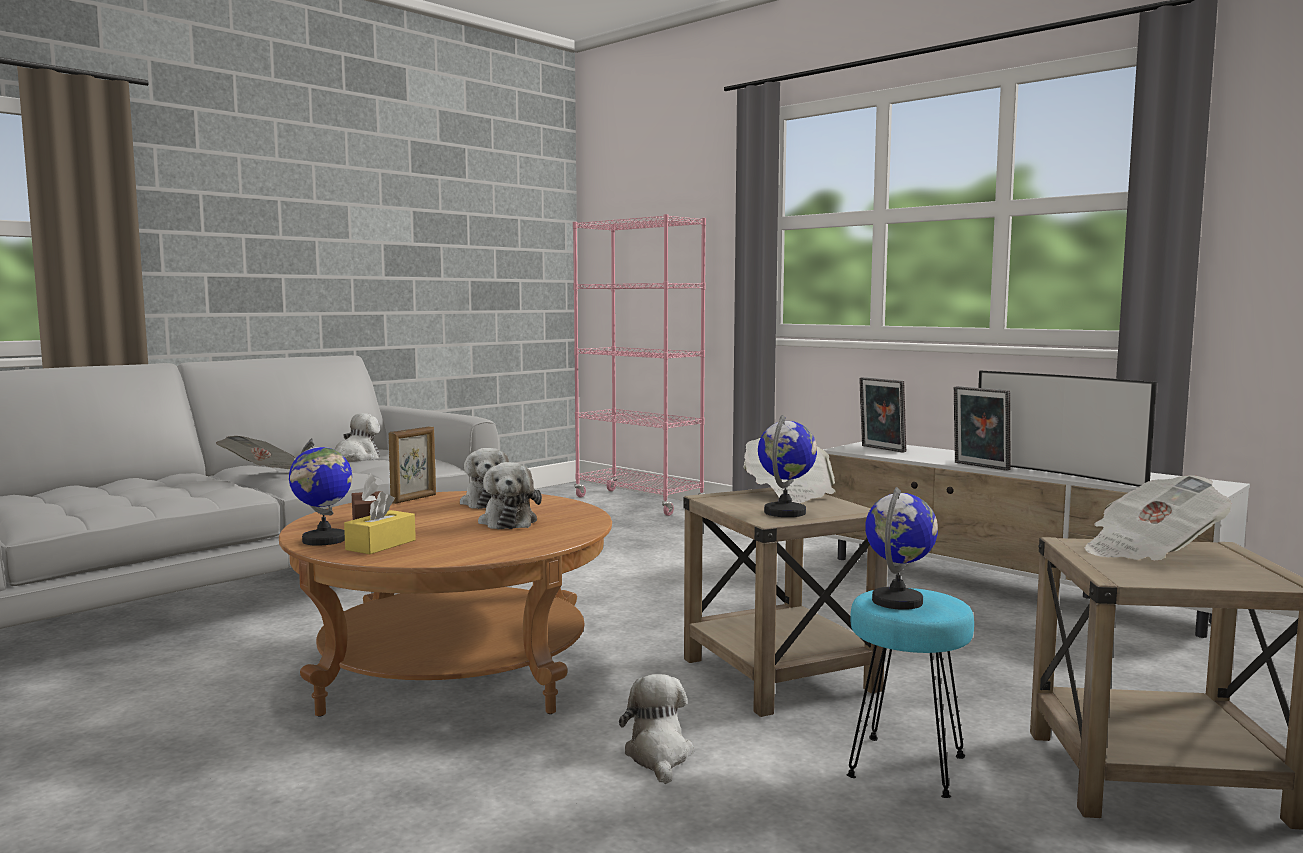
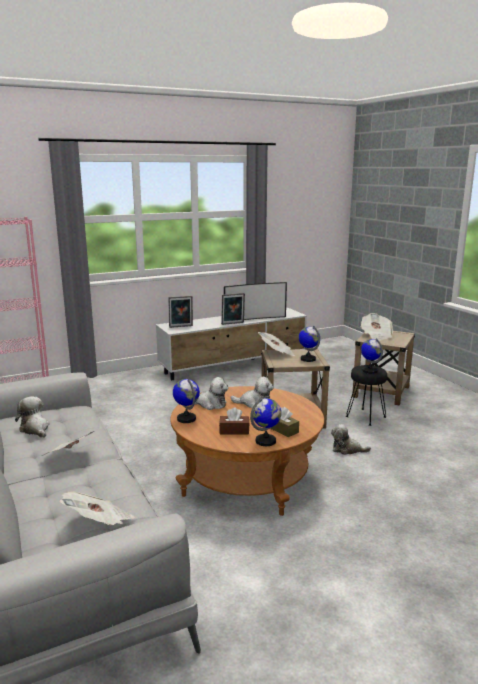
camera: 70 degrees left, 10 degrees up
yellow tissue box [344,492,416,554] -> brown tissue box [270,407,299,437]
picture frame [389,426,436,504] -> globe [173,379,200,423]
turquoise stool [847,588,974,798] -> black stool [346,365,387,426]
none -> newspaper [59,491,135,525]

